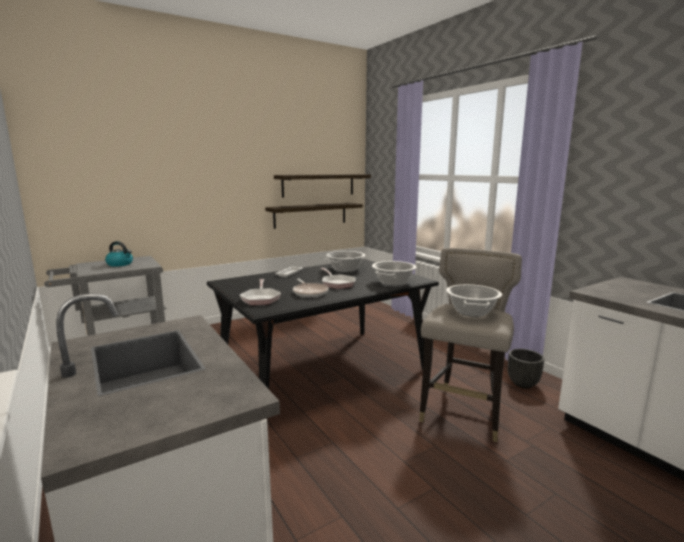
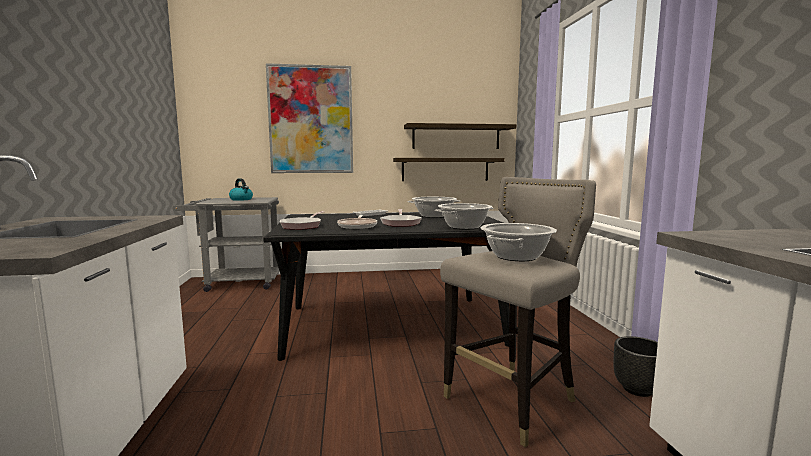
camera: 25 degrees right, 5 degrees down
none -> picture [266,63,353,173]

